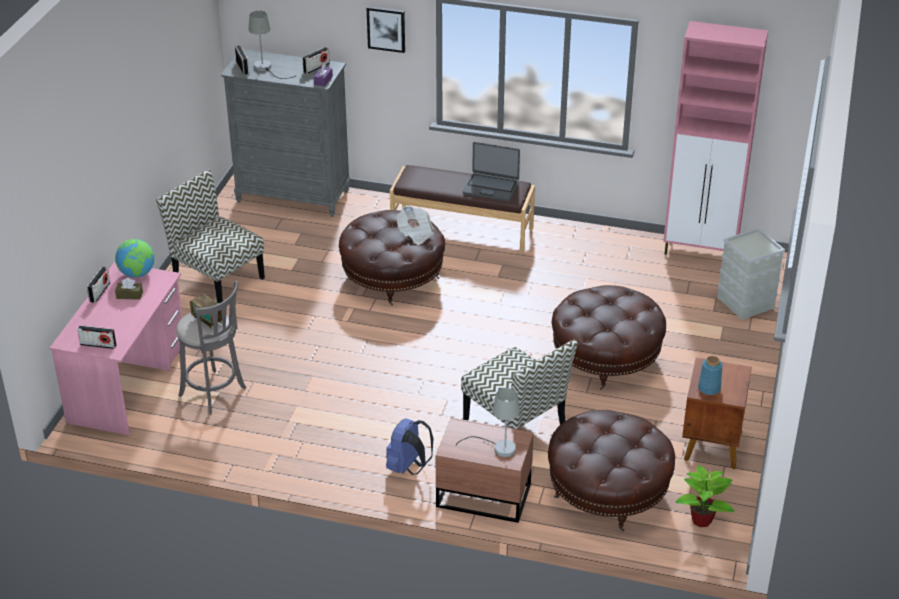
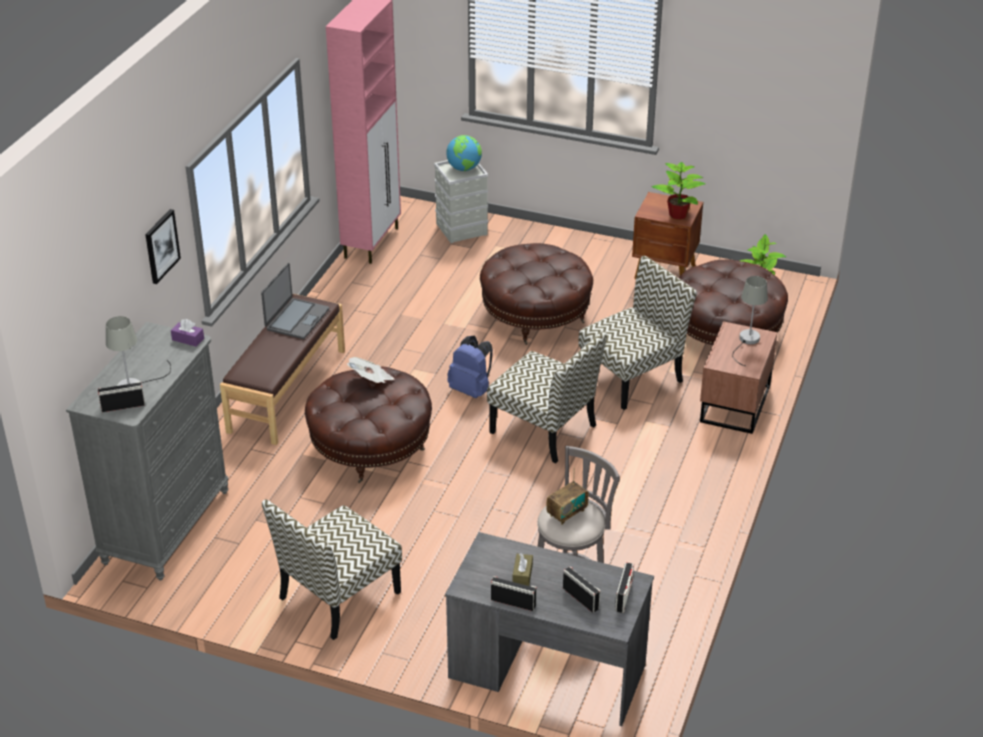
camera: 85 degrees left, 0 degrees up
pink desk [49,262,186,435] -> grey desk [445,532,654,726]
globe [115,239,155,278] -> globe moved to [446,135,482,171]
radio [302,47,330,74] -> radio moved to [563,566,601,613]
blue backpack [386,418,434,475] -> blue backpack moved to [447,336,493,398]
blue vase [698,356,722,395] -> potted plant [652,161,706,220]
none -> chair [487,331,607,463]

